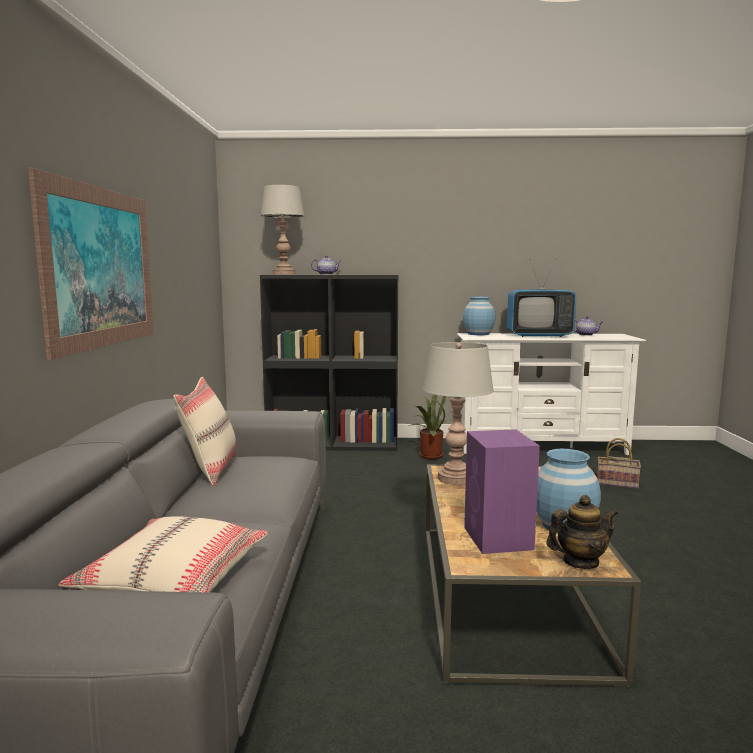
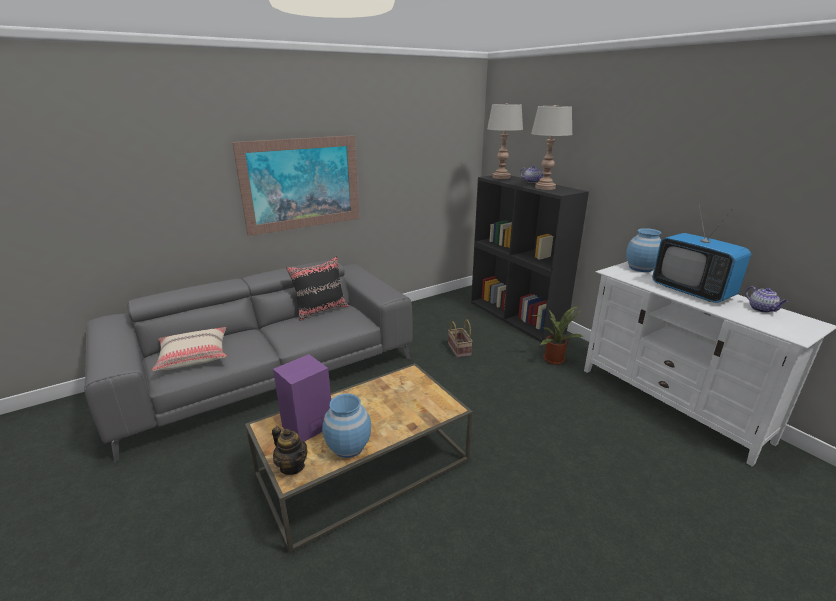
camera: 55 degrees right, 15 degrees up
beige pillow [173,377,236,486] -> black pillow [286,256,349,321]
grey table lamp [423,342,494,485] -> grey table lamp moved to [531,105,573,190]
basket [597,438,641,489] -> basket moved to [448,319,473,358]

